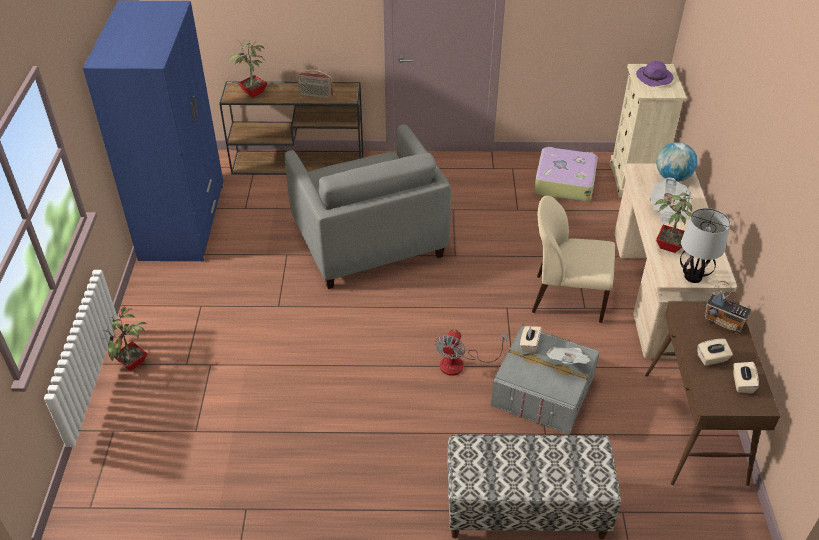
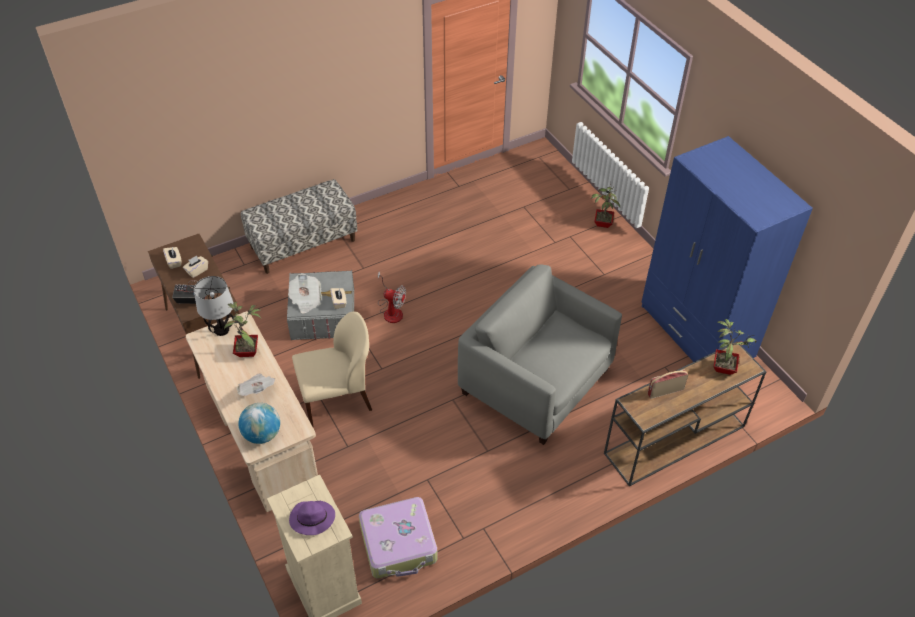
camera: 150 degrees right, 5 degrees up
fan [435,330,508,376] -> fan turned 120 degrees clockwise [378,271,406,323]

